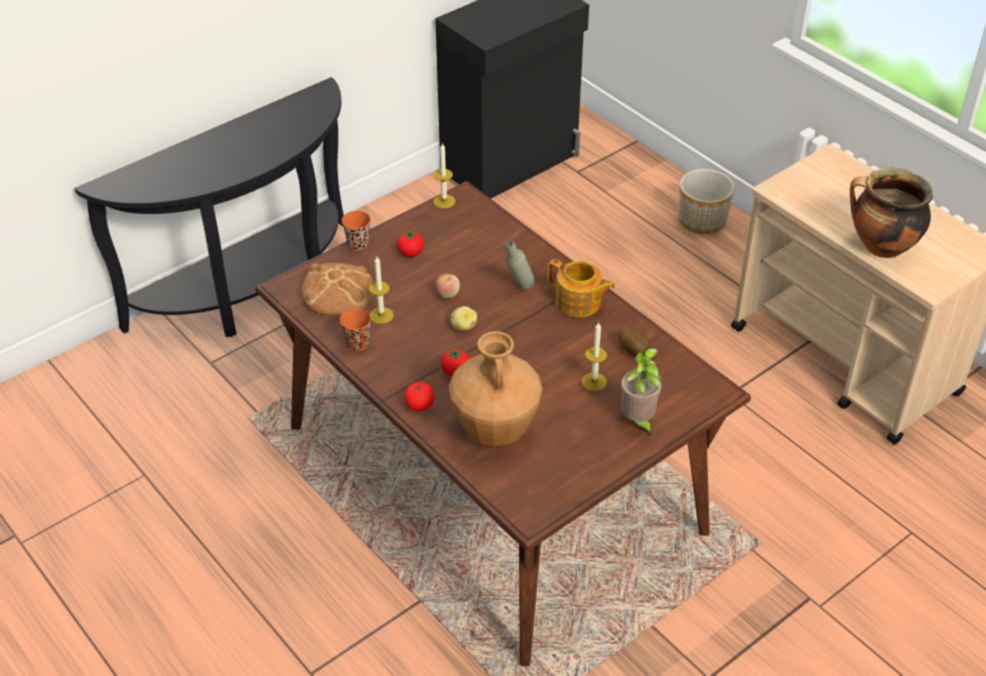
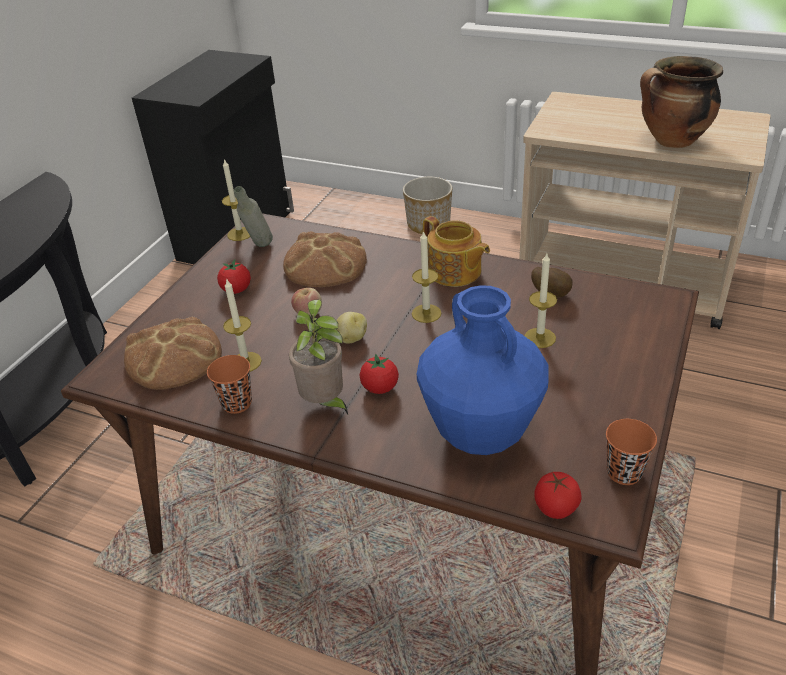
camera: 25 degrees left, 5 degrees down
orange cup [342,211,371,251] -> orange cup moved to [606,419,657,485]
tomato [404,382,434,411] -> tomato moved to [534,472,582,519]
brown vase [449,331,542,447] -> blue vase [417,285,548,455]
grey bottle [505,241,535,290] -> grey bottle moved to [234,186,273,247]
teapot [547,259,615,317] -> teapot turned 45 degrees clockwise [423,216,490,287]
potted plant [621,348,663,436] -> potted plant moved to [289,300,348,414]
none -> bread [283,231,367,287]
none -> candle [412,230,441,323]

